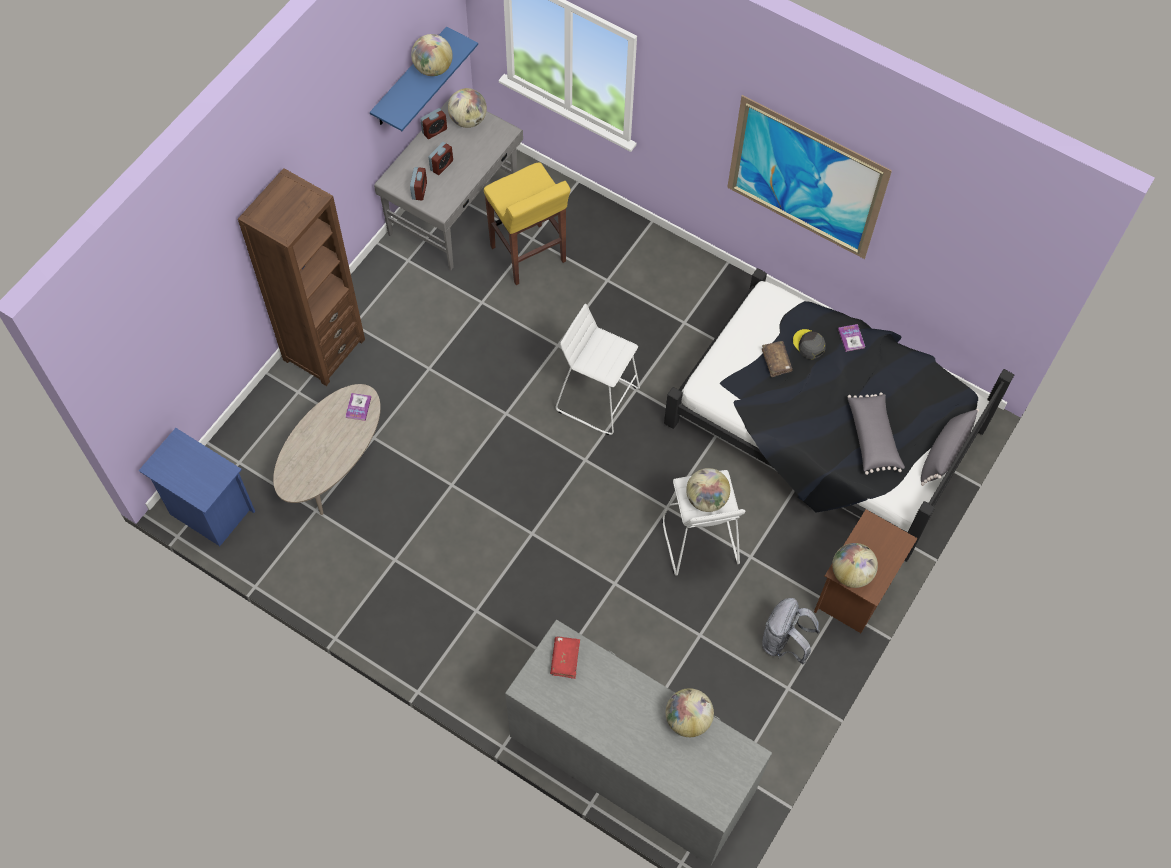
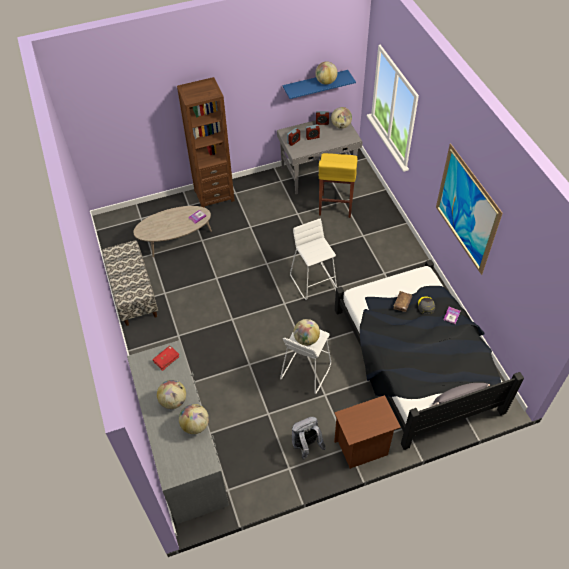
camera: 40 degrees right, 10 degrees down
blue nightstand [139,428,255,546] -> none
globe [832,543,878,588] -> globe moved to [157,380,186,409]
grey pillow [848,392,905,475] -> none
none -> bench [102,240,158,326]

